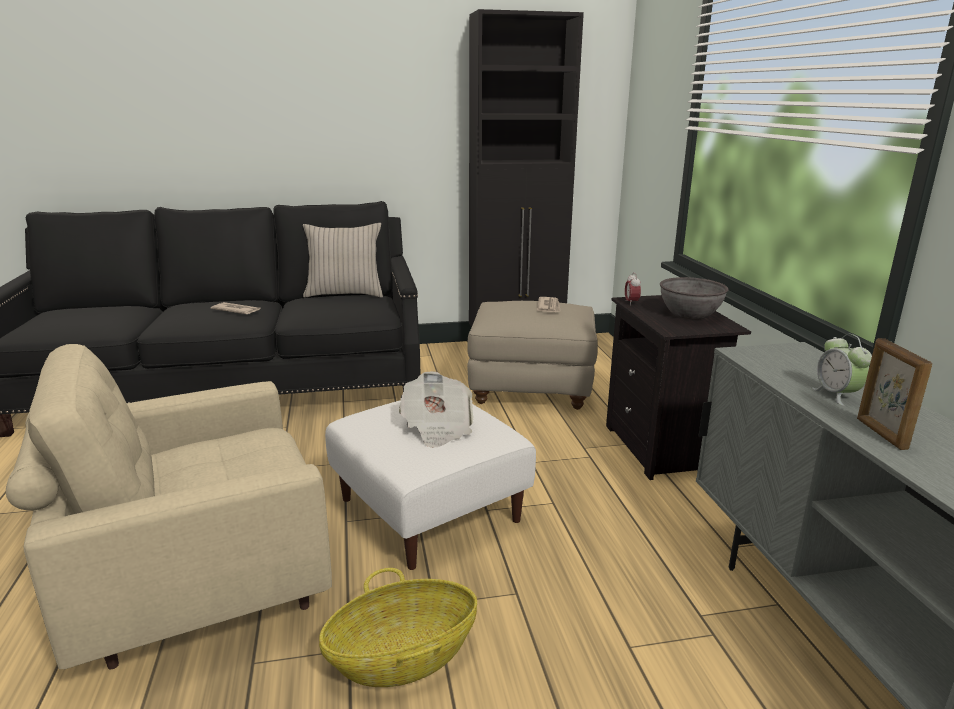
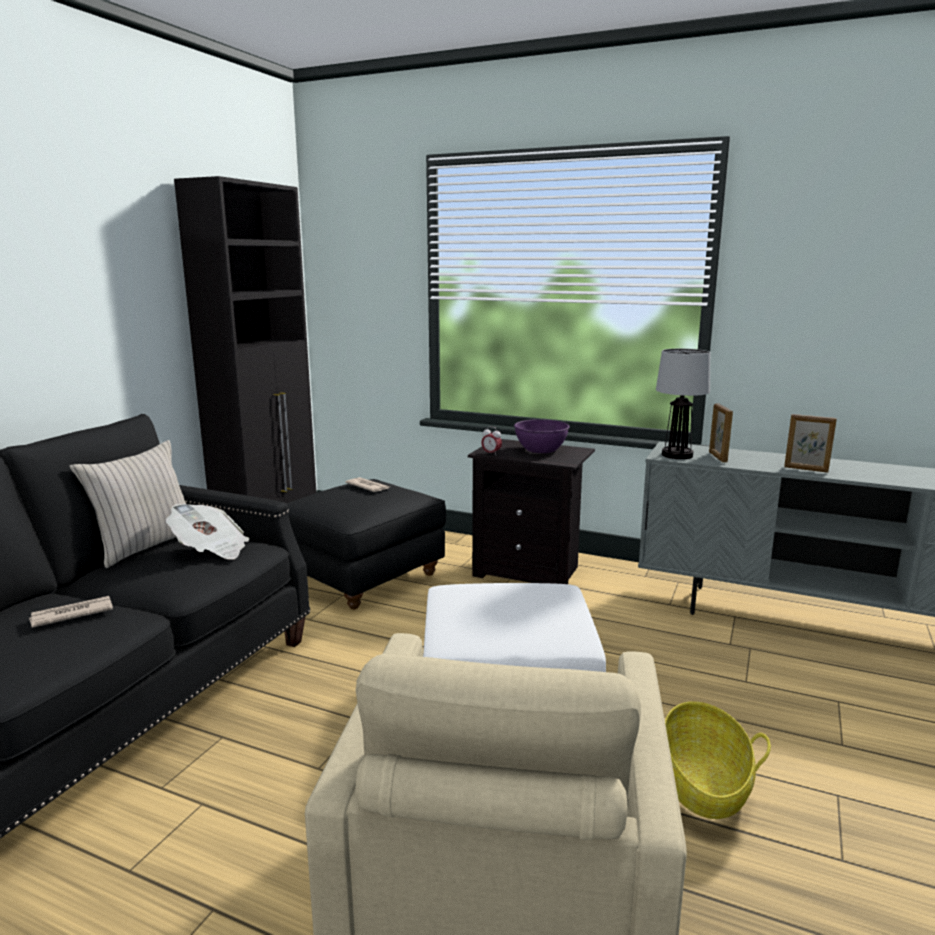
camera: 55 degrees left, 5 degrees down
newspaper [399,371,474,448] -> newspaper moved to [166,503,249,560]
beige ottoman [467,301,598,410] -> black ottoman [286,479,446,610]
grey bowl [660,277,728,319] -> purple bowl [514,419,570,453]
alarm clock [812,334,872,406] -> none
none -> table lamp [656,349,710,459]
none -> picture frame [709,403,733,462]

